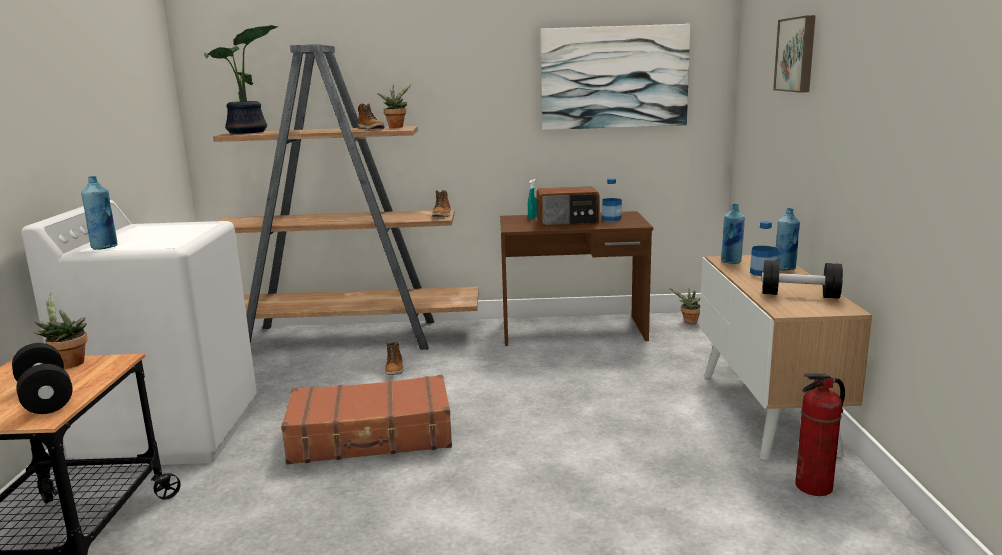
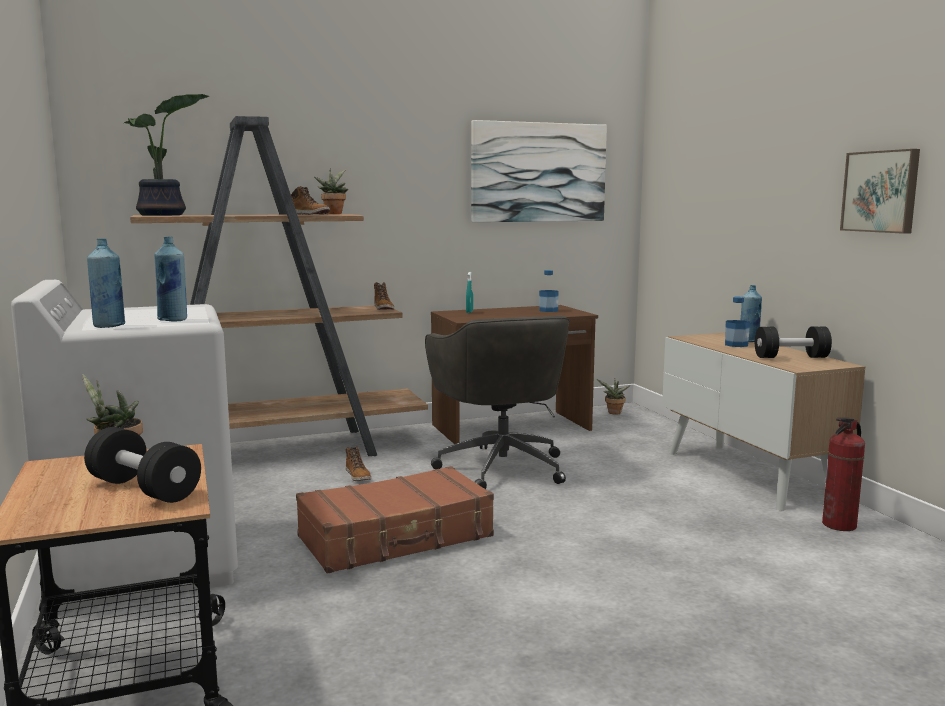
camera: 20 degrees left, 5 degrees down
radio [536,186,599,227] -> none
blue bottle [721,204,745,264] -> blue bottle moved to [154,236,187,322]
picture [773,15,816,93] -> picture moved to [840,149,920,234]
none -> grey office chair [425,315,570,489]

